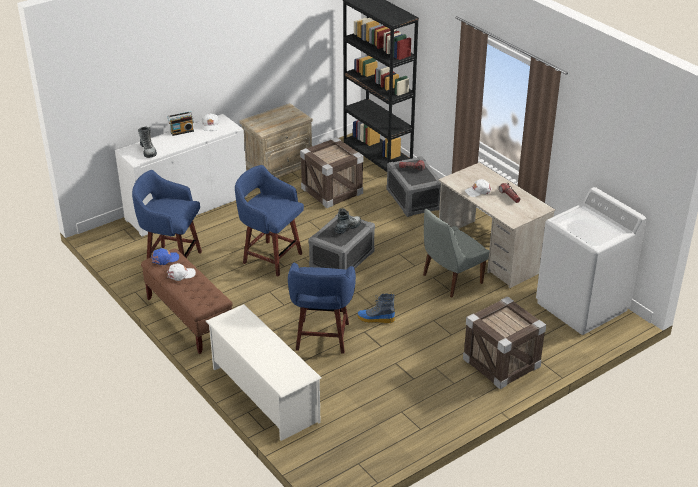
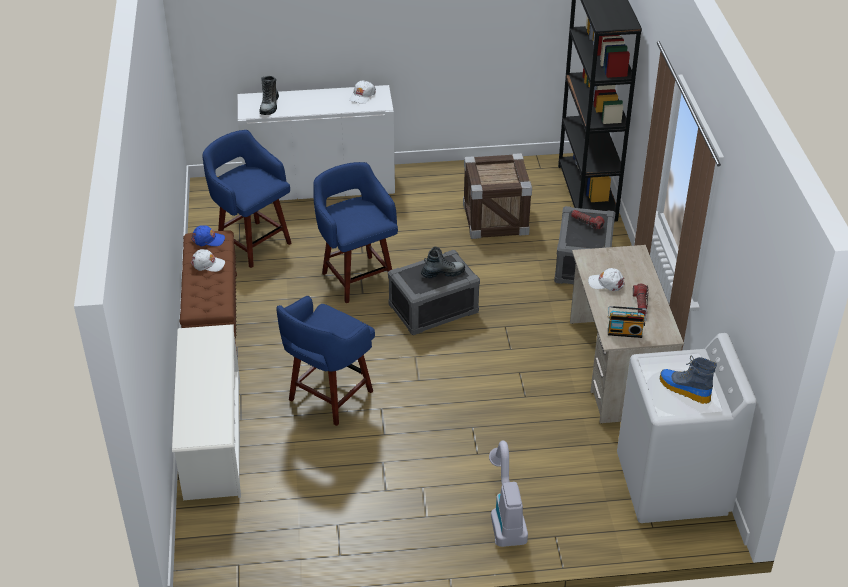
camera: 30 degrees right, 5 degrees up
radio [168,111,194,136] -> radio moved to [608,306,647,338]
beige nightstand [239,103,313,178] -> none
boot [357,294,395,323] -> boot moved to [660,355,717,404]
grey chair [423,209,489,297] -> none
crate [463,296,546,389] -> vacuum cleaner [489,441,528,547]

